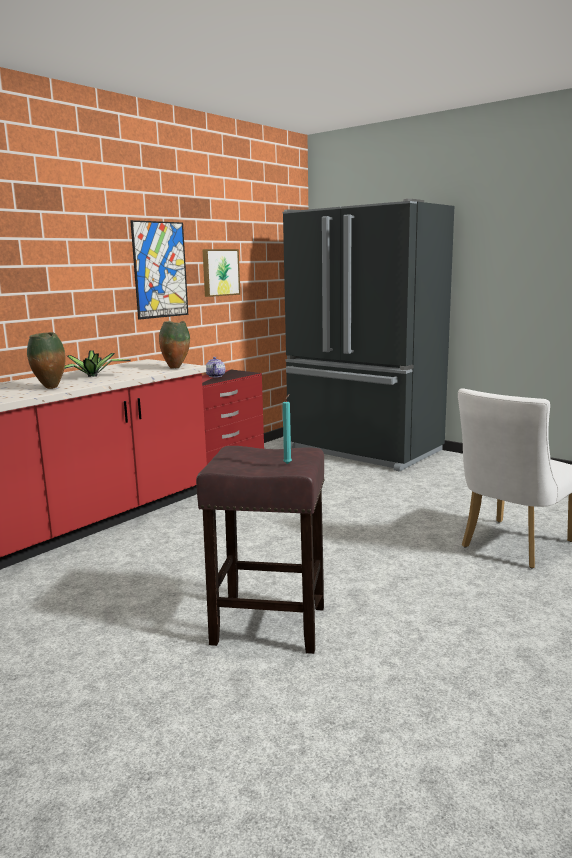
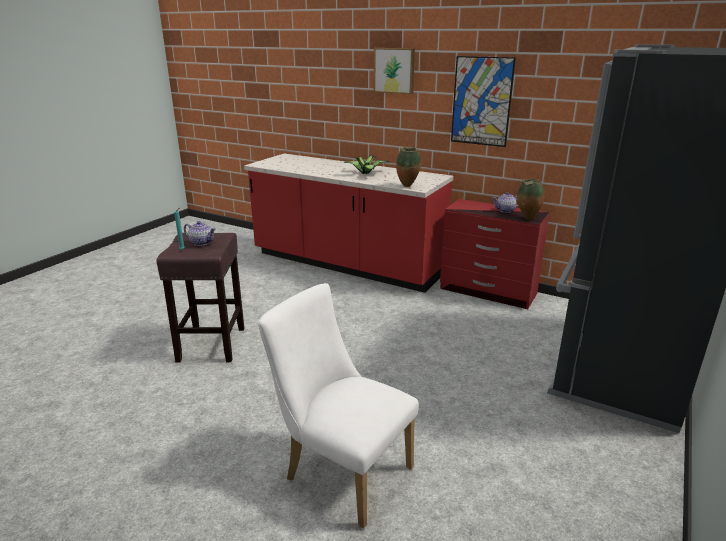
camera: 80 degrees right, 10 degrees up
vase [27,332,65,389] -> vase moved to [517,179,545,220]
picture [202,249,240,297] -> picture moved to [374,48,415,94]
none -> teapot [184,221,216,246]

